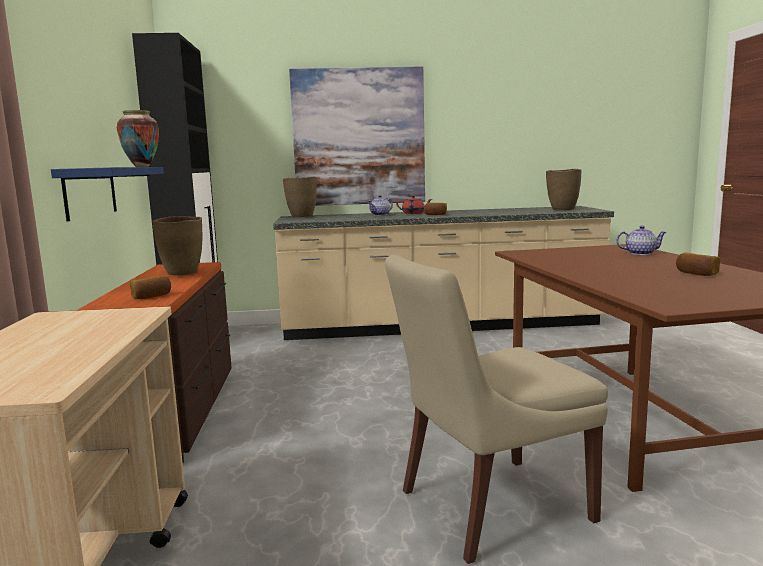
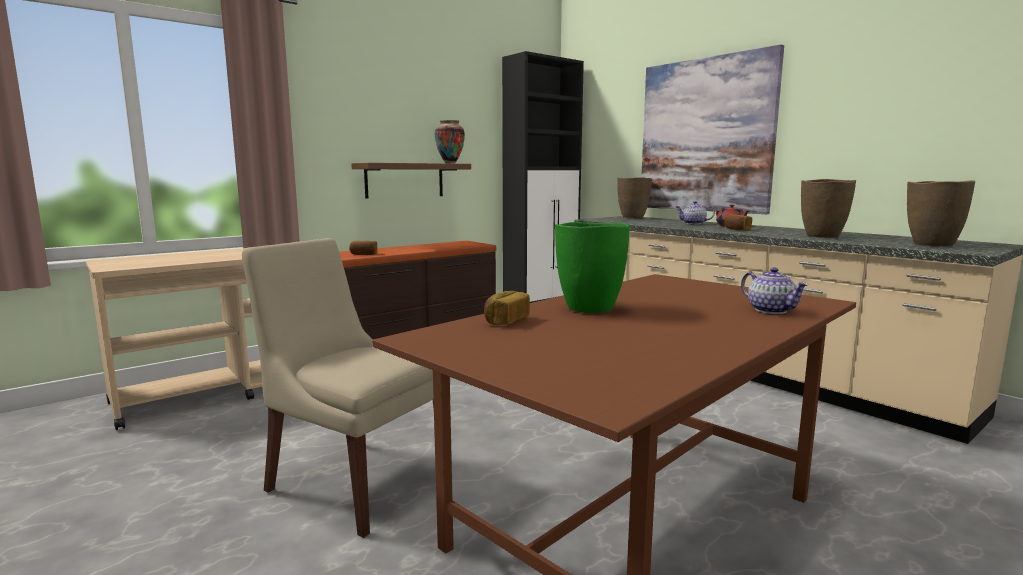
camera: 55 degrees right, 0 degrees up
blue shelf [51,167,164,221] -> brown shelf [351,163,471,199]
brown vase [152,216,202,275] -> brown vase moved to [801,179,856,238]
bread [676,253,720,276] -> bread moved to [484,291,530,325]
none -> green vase [555,222,630,313]

